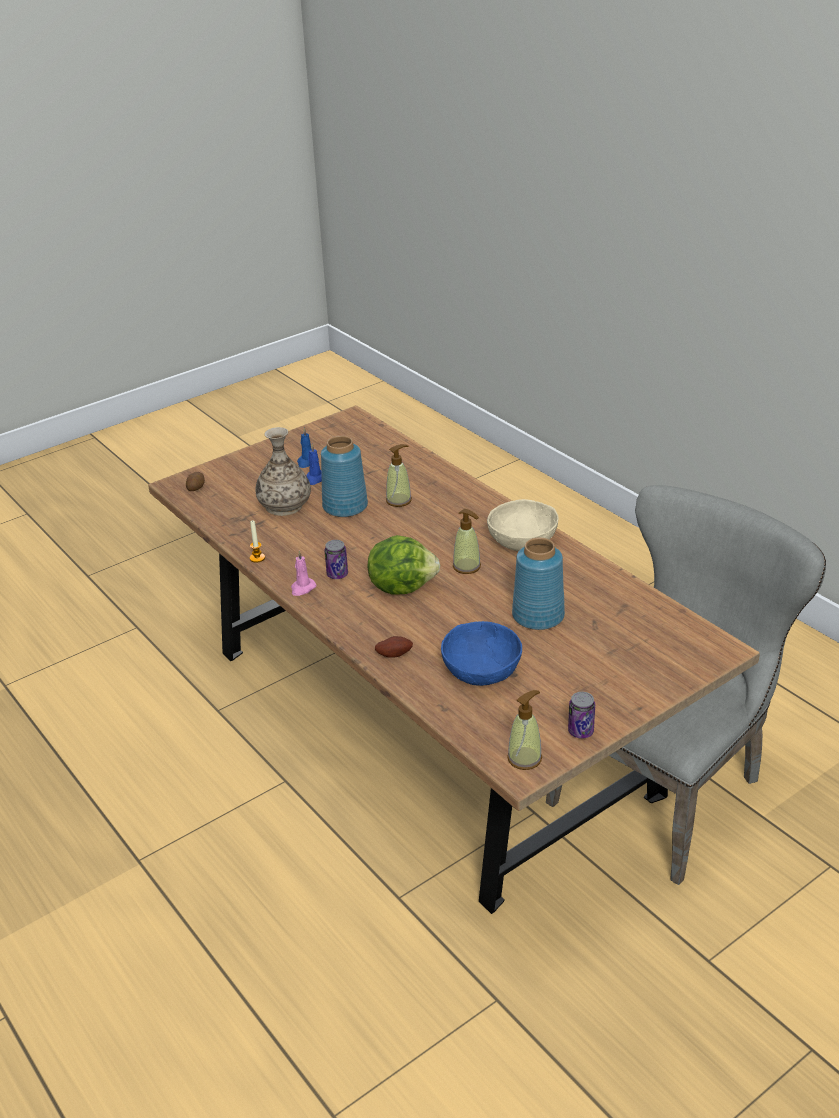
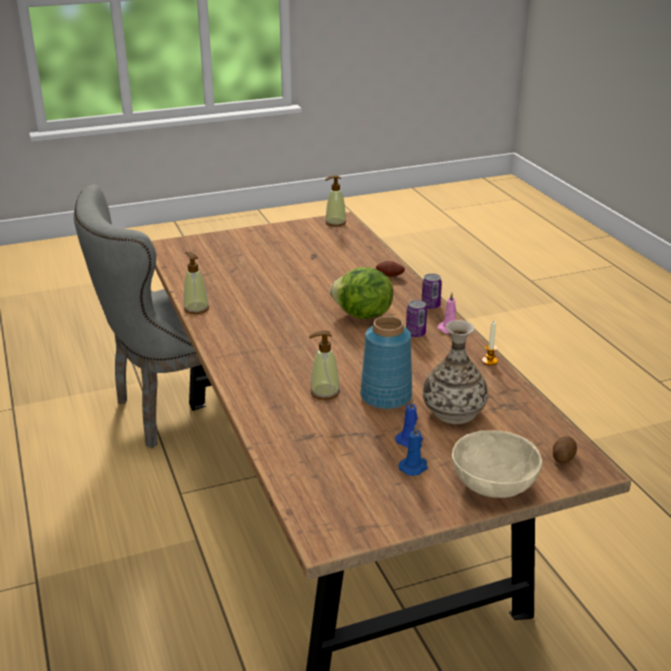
camera: 165 degrees left, 5 degrees down
blue bowl [441,621,522,686] -> none
soap dispenser [453,509,481,574] -> soap dispenser moved to [184,252,209,314]
beige bowl [487,499,559,551] -> beige bowl moved to [452,430,542,498]
blue vase [512,537,565,630] -> none
can [568,692,595,738] -> can moved to [422,273,442,309]

